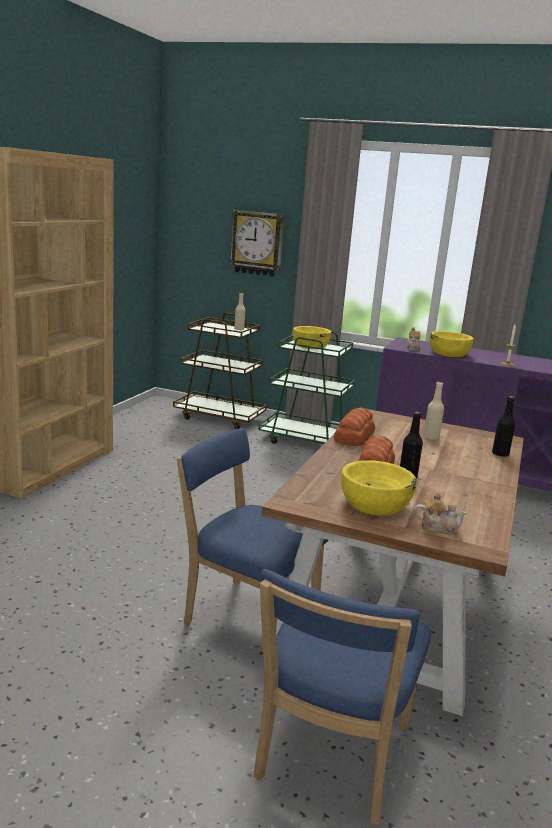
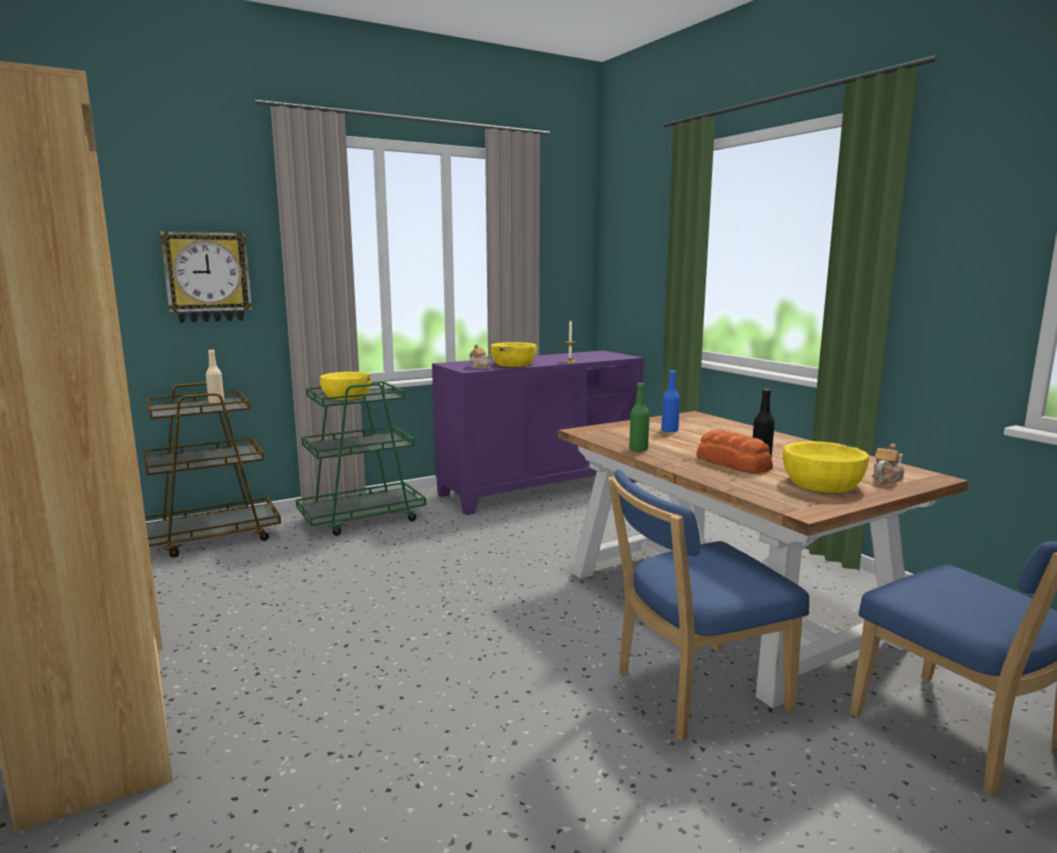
camera: 50 degrees left, 5 degrees down
bread [334,407,375,446] -> green bottle [629,383,650,452]
beige bottle [423,382,444,440] -> blue bottle [661,370,680,432]
black bottle [492,396,515,457] -> none

